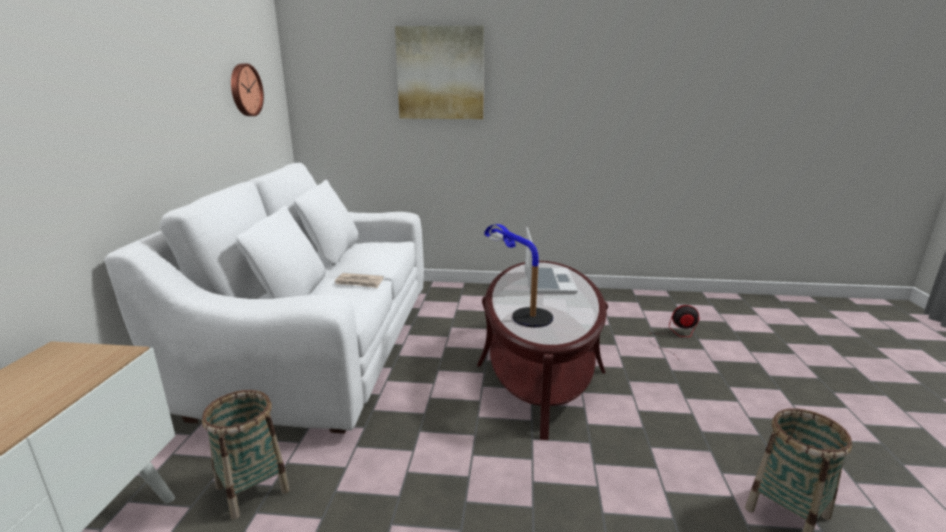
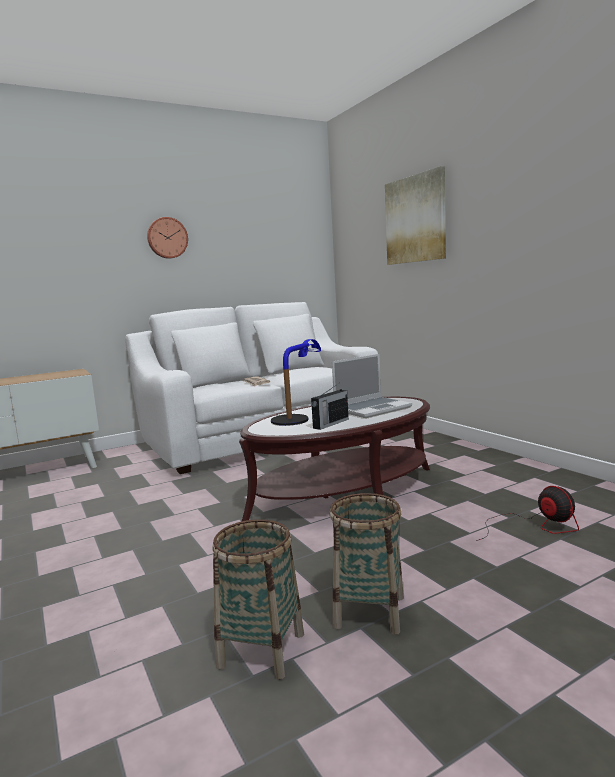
camera: 55 degrees right, 10 degrees down
basket [202,390,290,520] -> basket moved to [329,493,404,635]
wall clock [231,64,264,116] -> wall clock moved to [147,217,188,259]
none -> radio [311,383,349,430]

